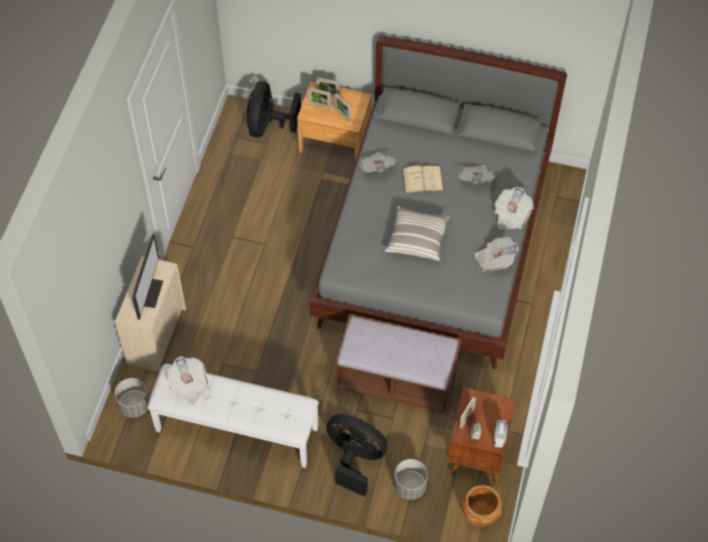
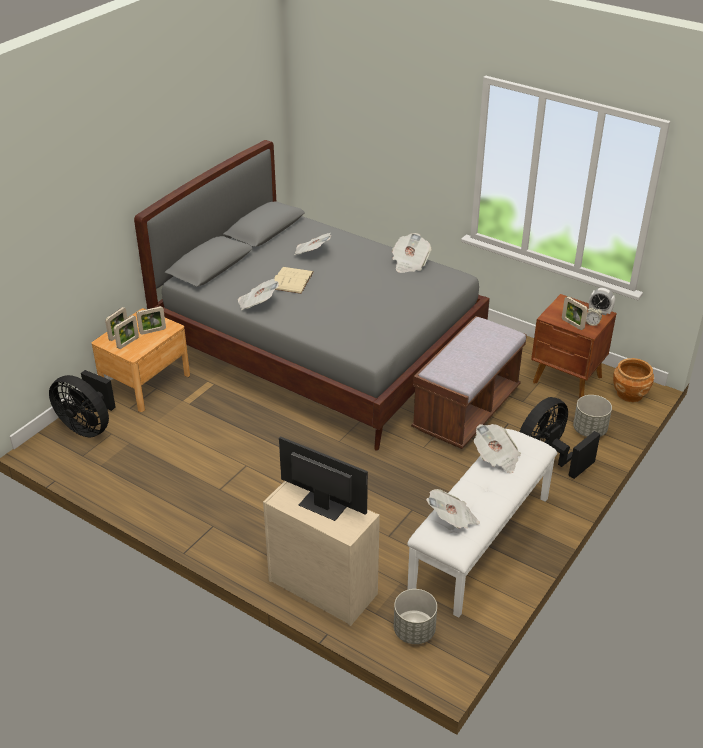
camera: 70 degrees left, 20 degrees down
pillow [385,206,449,261] -> none
newspaper [495,187,533,230] -> newspaper moved to [474,424,521,473]

